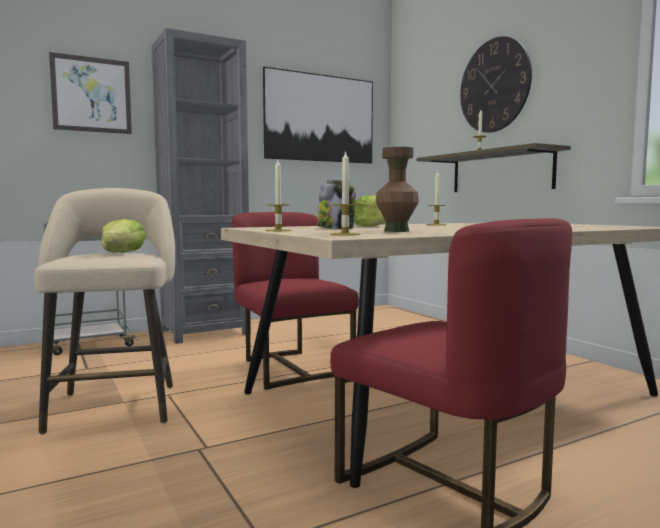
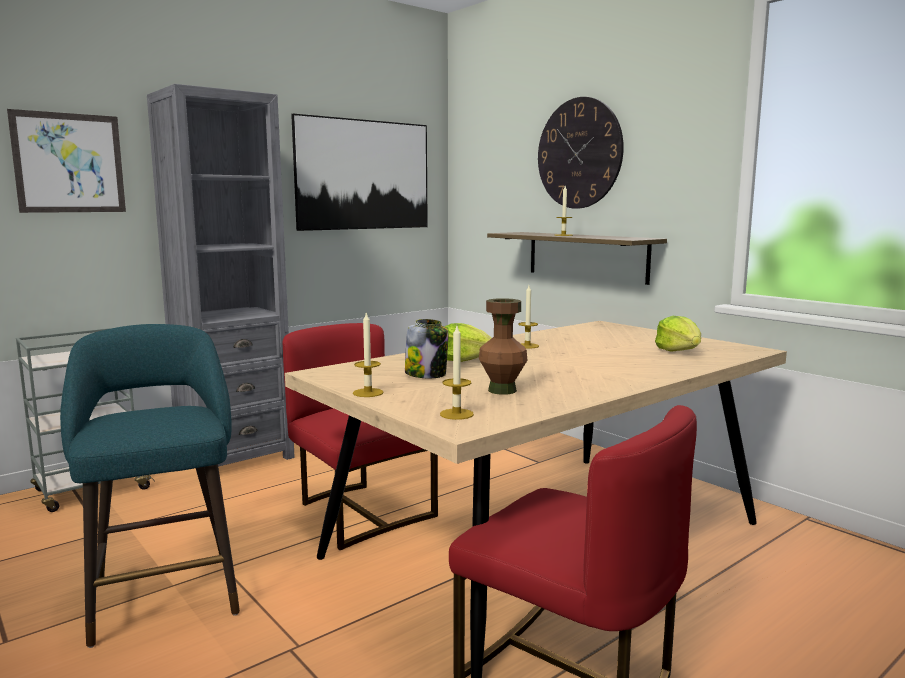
camera: 10 degrees left, 5 degrees up
beige stool [35,188,175,435] -> turquoise stool [60,324,240,648]
lettuce [101,219,146,253] -> lettuce moved to [655,316,701,352]

